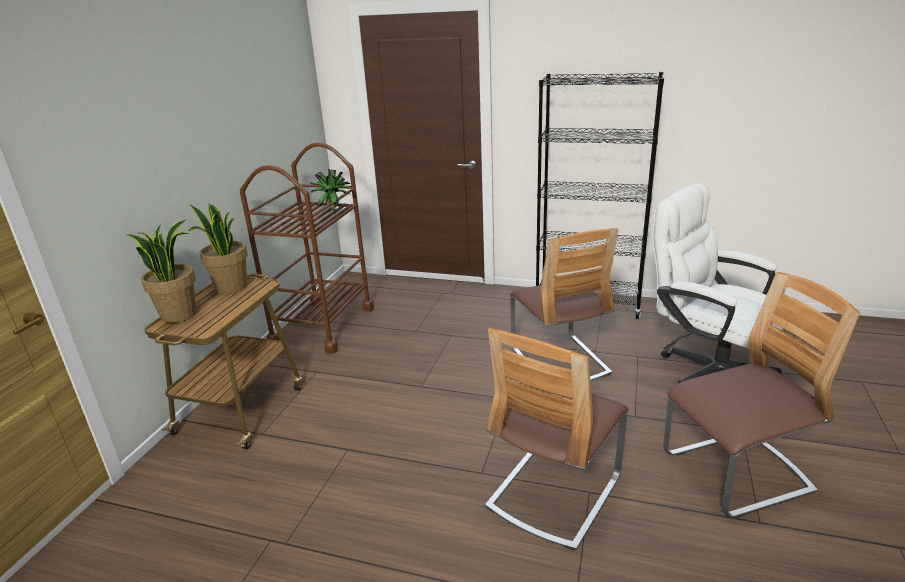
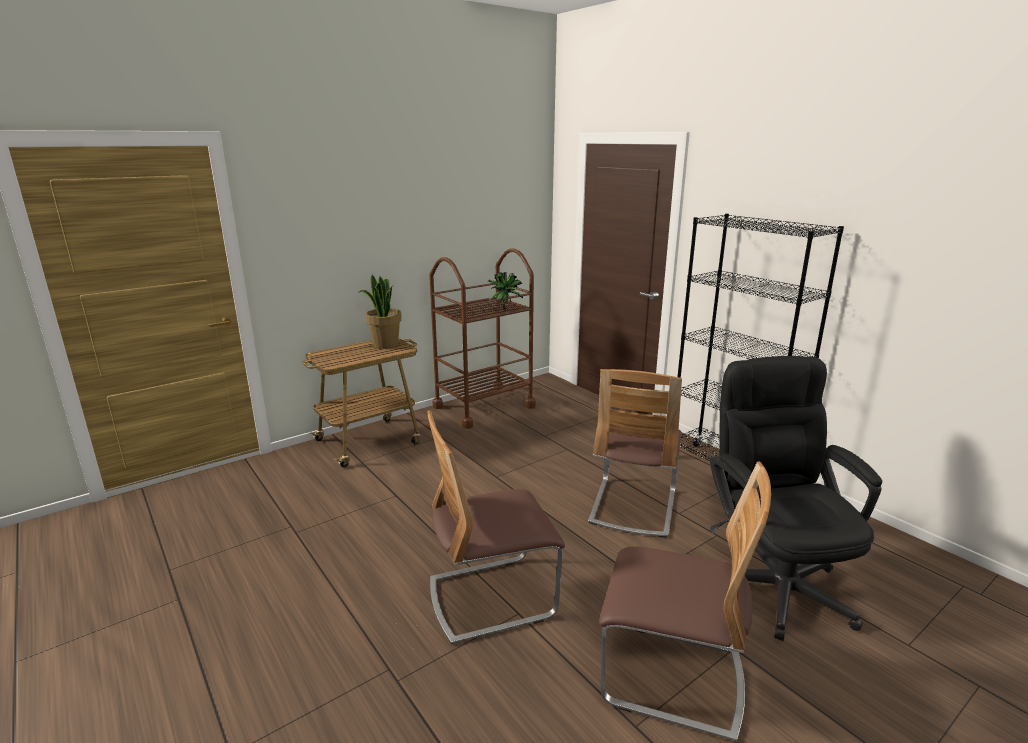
camera: 35 degrees right, 5 degrees down
potted plant [127,220,196,323] -> none
white office chair [652,183,783,384] -> black office chair [710,356,882,641]

